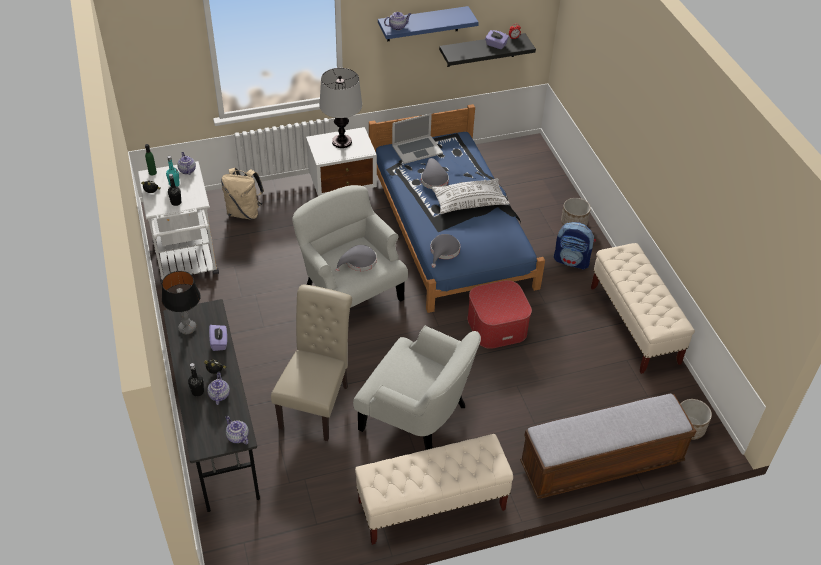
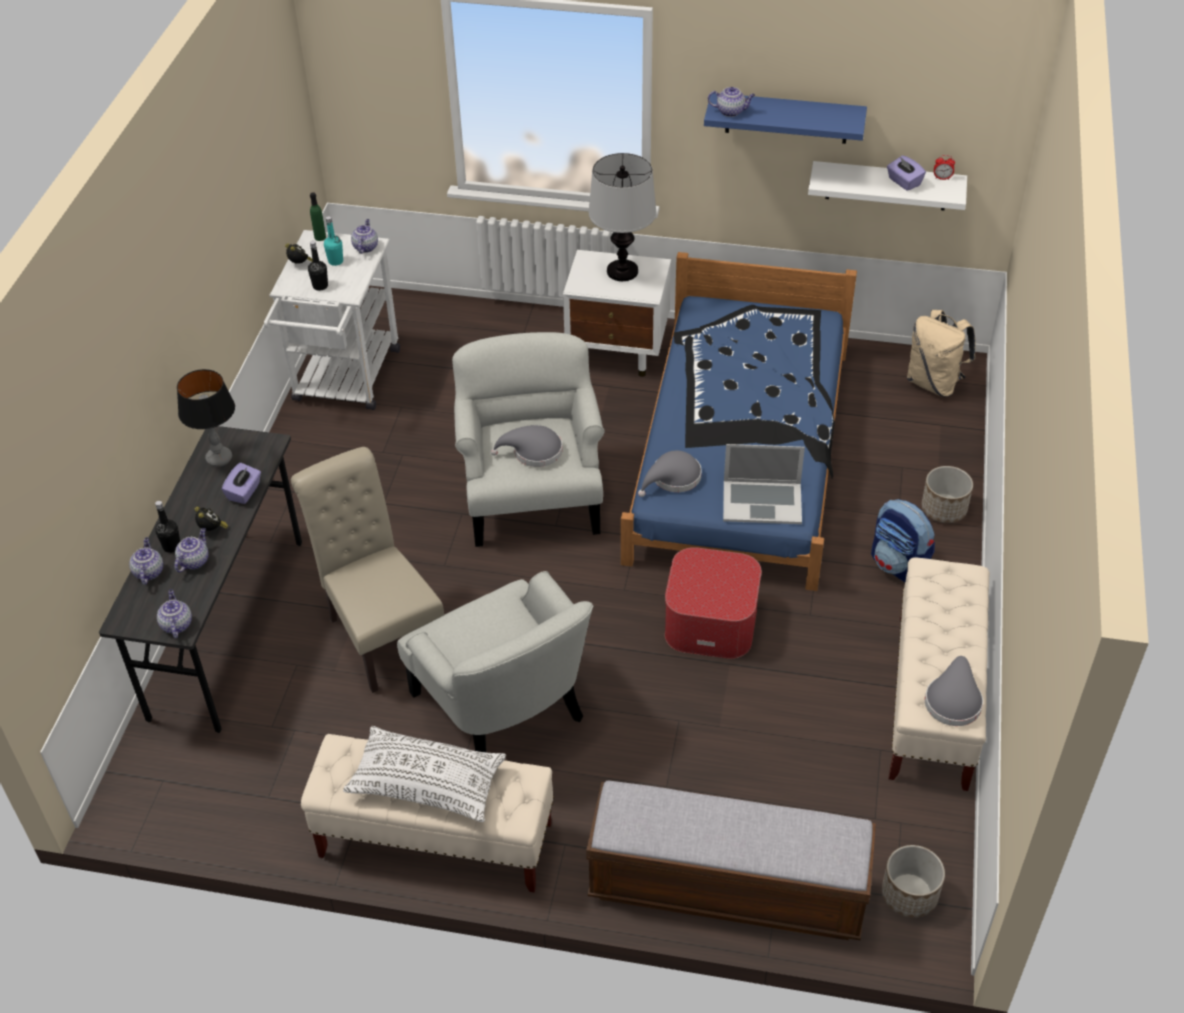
camera: 30 degrees right, 0 degrees up
beige backpack [221,168,264,219] -> beige backpack moved to [907,310,976,397]
beige chair [271,284,352,441] -> beige chair turned 75 degrees counterclockwise [291,447,444,693]
laptop [392,113,443,164] -> laptop moved to [723,444,805,524]
grey hat [421,158,449,189] -> grey hat moved to [925,656,983,726]
white pillow [432,178,510,214] -> white pillow moved to [343,726,506,822]
black shelf [439,33,536,67] -> white shelf [808,161,967,211]
none -> teapot [129,537,163,585]

